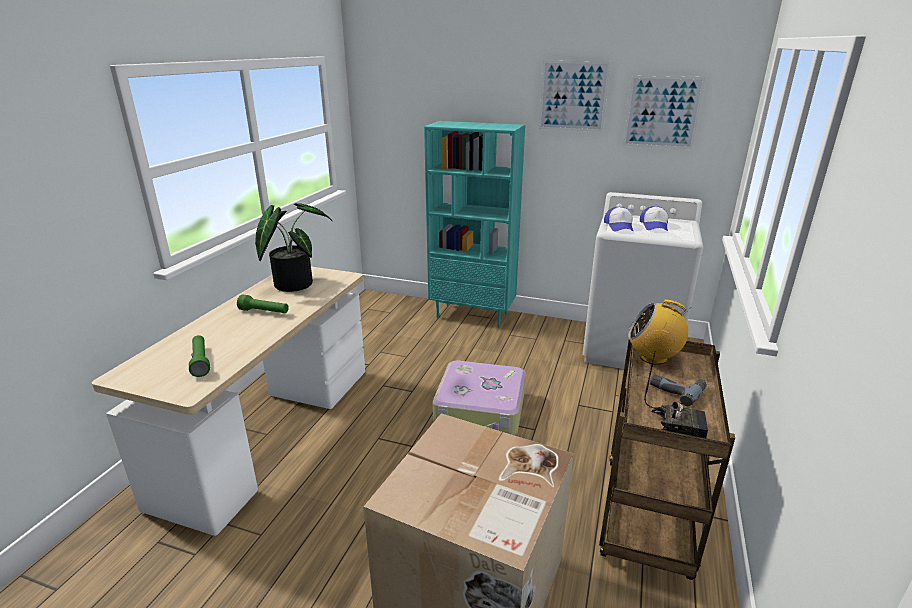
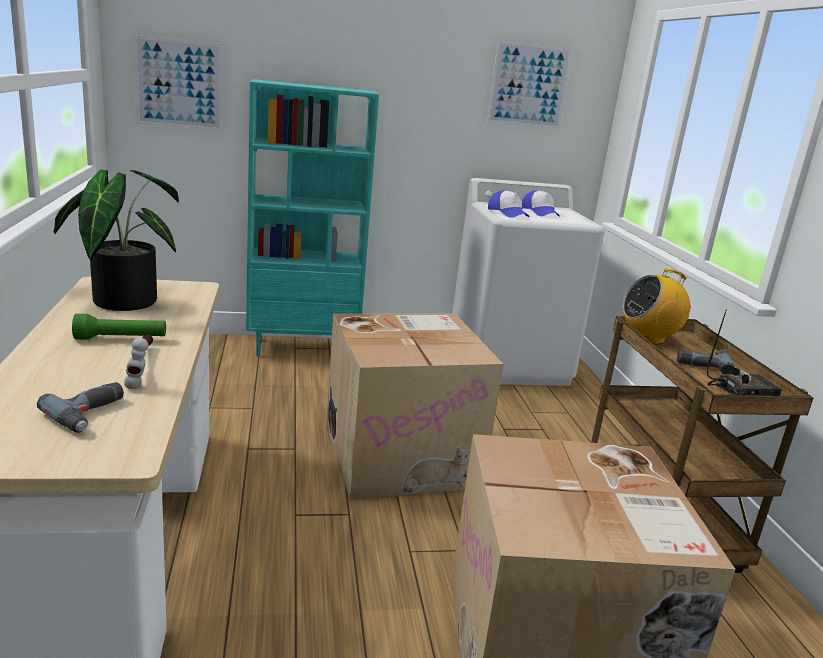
camera: 30 degrees left, 5 degrees down
green flashlight [189,335,210,377] -> power drill [37,382,124,433]
suitcase [433,361,526,436] -> cardboard box [326,313,503,499]
picture [539,61,611,132] -> picture moved to [134,35,222,131]
none -> hammer [124,335,153,389]

